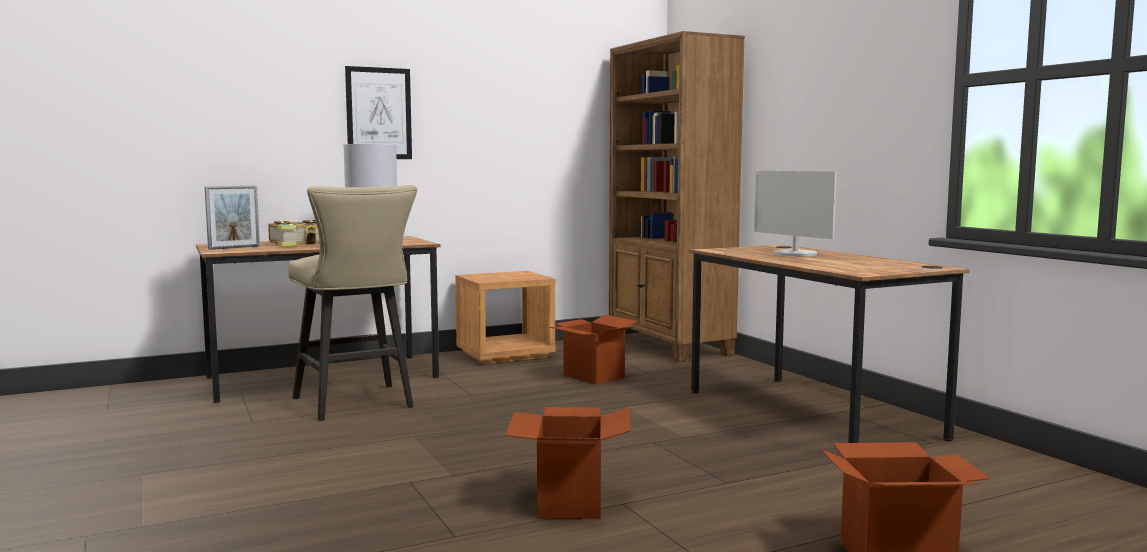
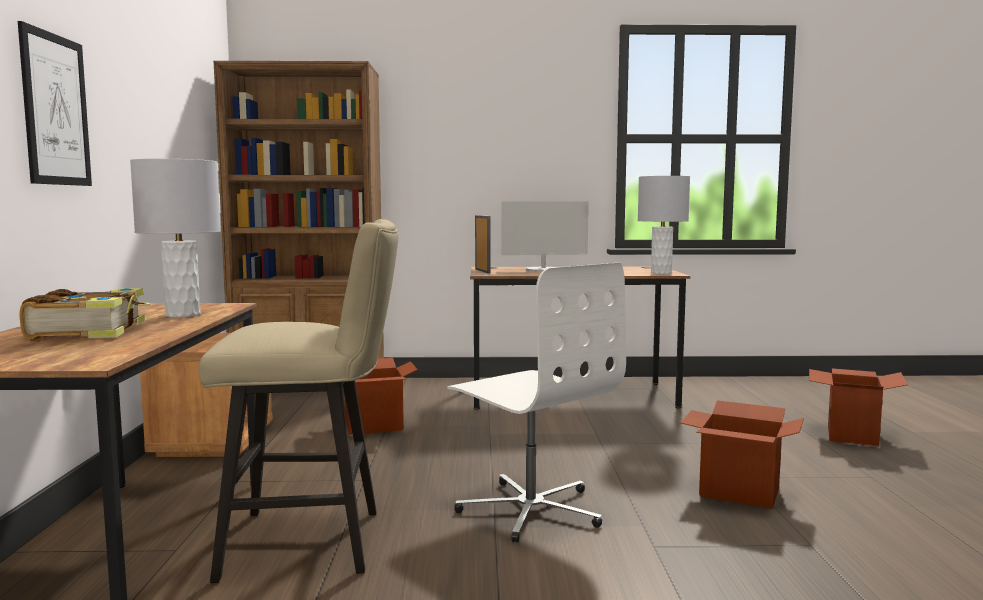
camera: 65 degrees left, 0 degrees up
picture frame [205,186,260,250] -> picture frame moved to [475,215,490,273]
none -> white office chair [447,263,626,543]
none -> grey table lamp [638,176,690,274]

